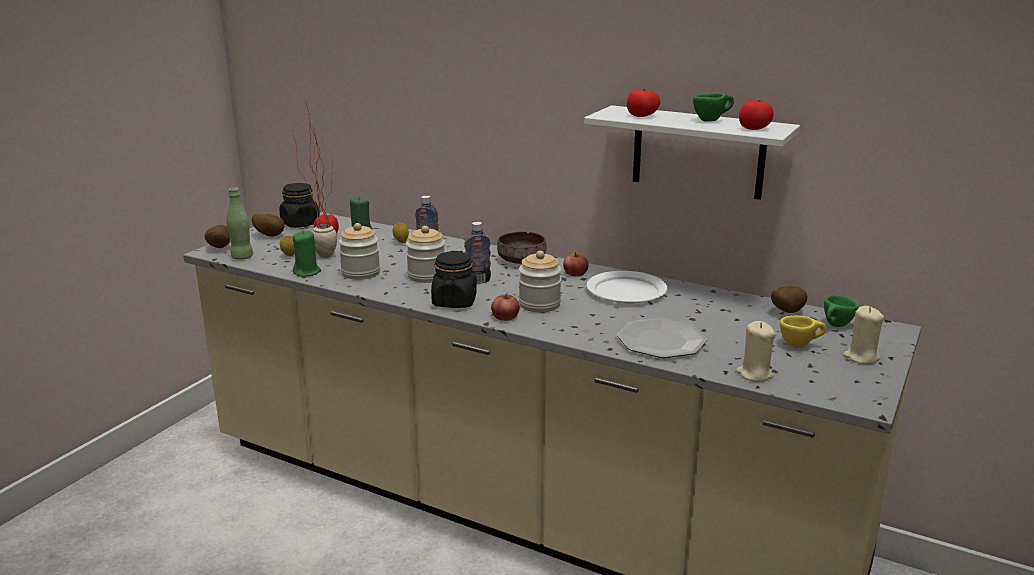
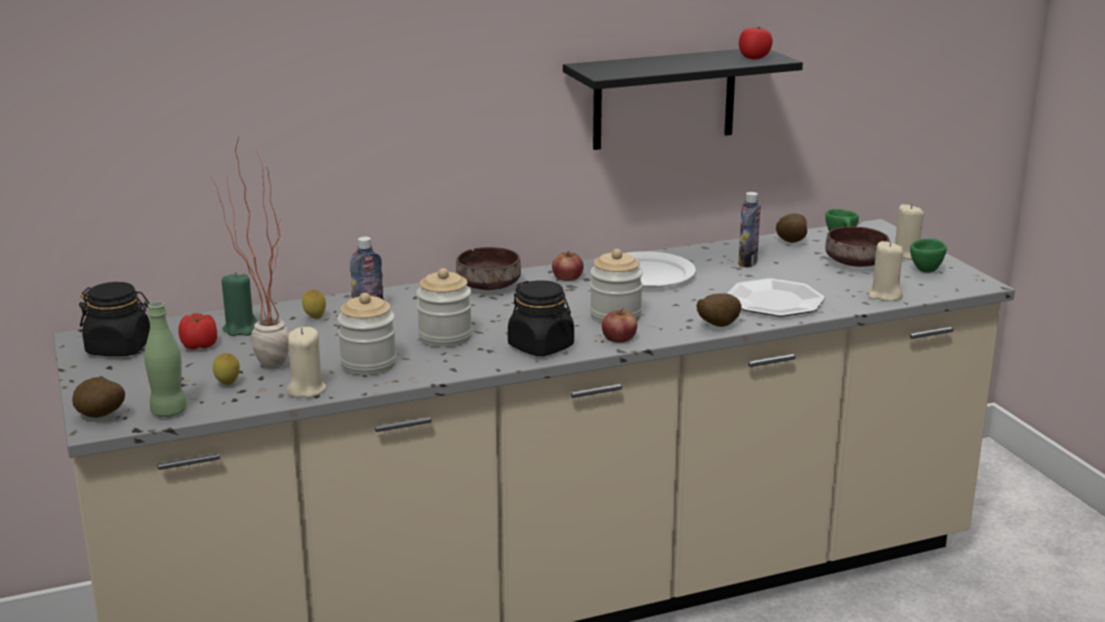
camera: 50 degrees left, 0 degrees up
potato [252,214,285,237] -> potato moved to [697,293,741,327]
green candle [293,230,321,277] -> beige candle [286,327,326,398]
bottle [464,222,491,284] -> bottle moved to [738,192,761,268]
white shelf [584,105,800,200] -> black shelf [563,49,803,150]
tomato [627,89,660,117] -> none
green cup [693,93,734,122] -> green cup moved to [910,238,947,273]
yellow cup [780,315,826,348] -> brown bowl [825,226,889,267]

